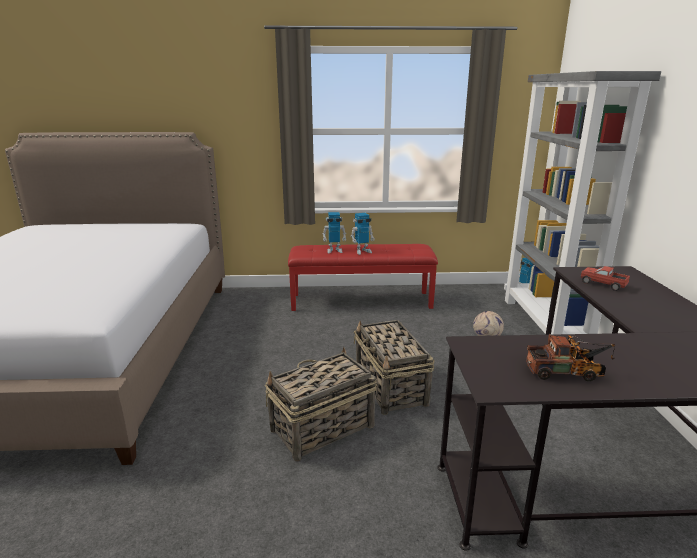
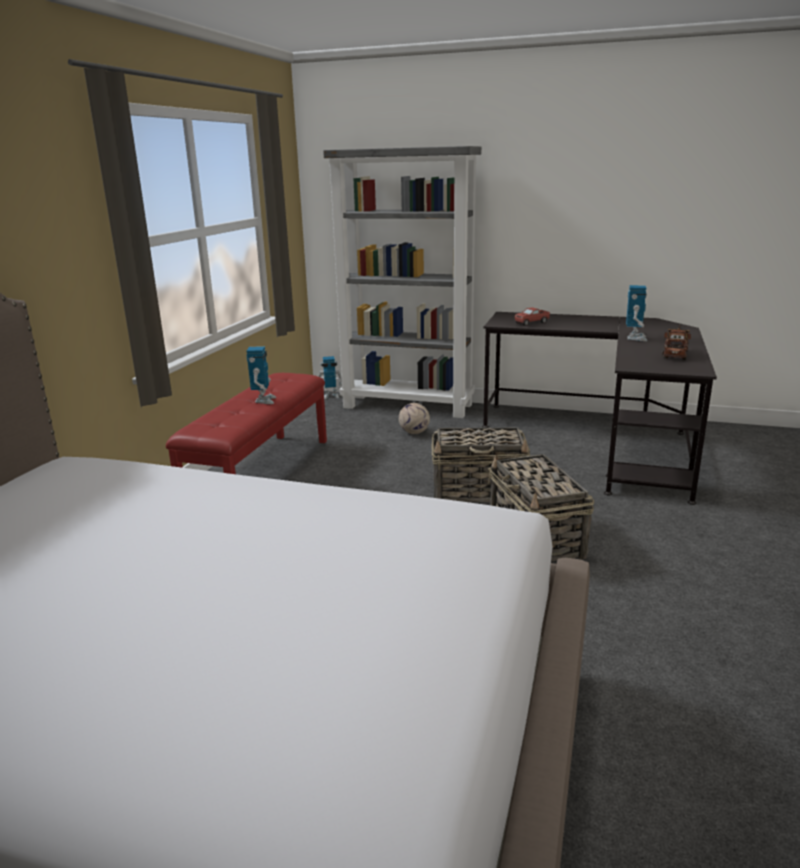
camera: 70 degrees left, 0 degrees up
toy robot [322,212,347,253] -> toy robot moved to [626,285,647,341]

